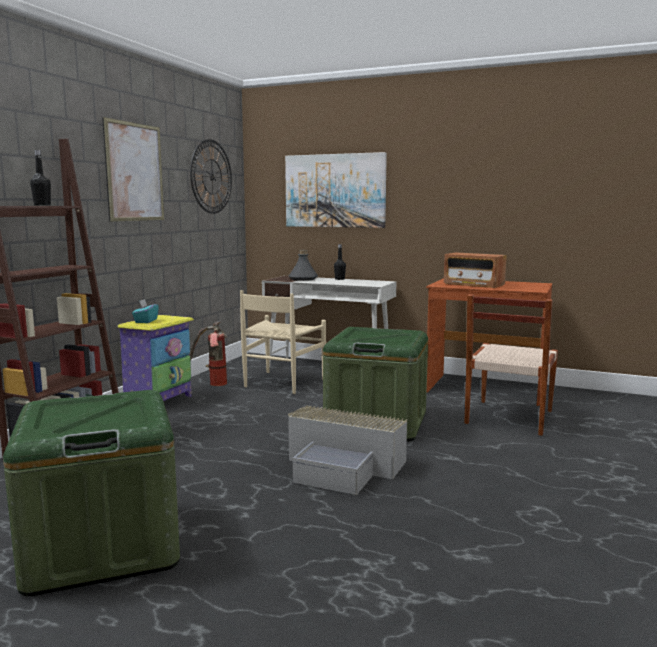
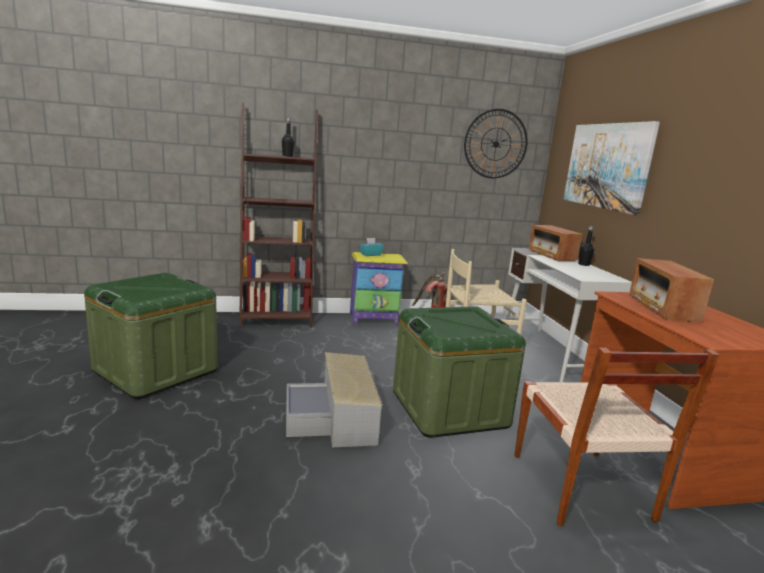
camera: 55 degrees right, 5 degrees up
picture [102,117,164,222] -> none
grey bottle [289,250,318,281] -> radio [529,225,582,261]
chair [464,294,558,436] -> chair turned 90 degrees counterclockwise [514,347,720,526]

